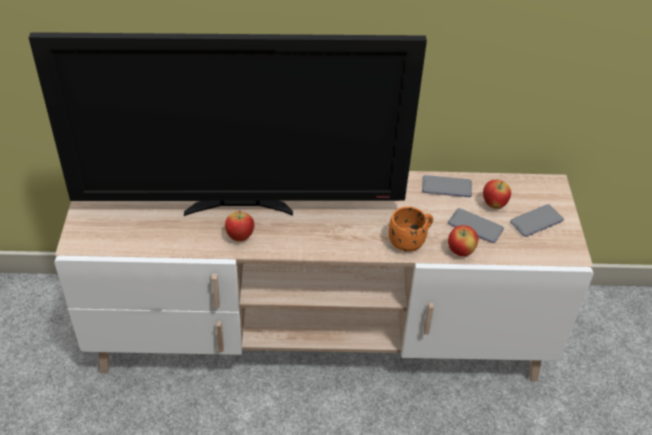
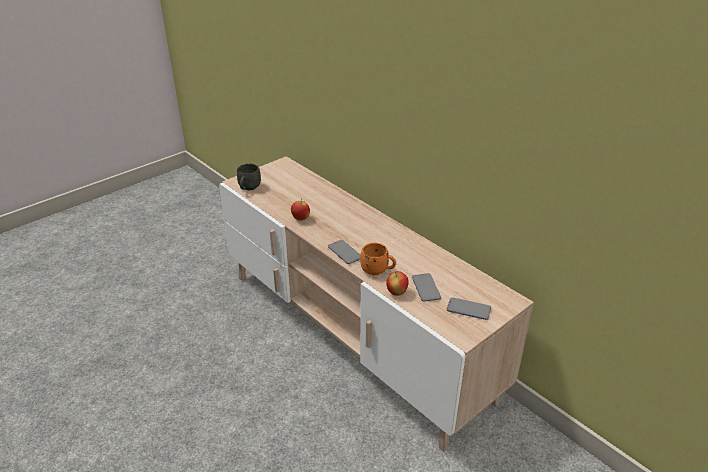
camera: 50 degrees right, 10 degrees down
television [29,32,427,216] -> none
phone [422,175,472,197] -> phone moved to [328,240,361,264]
apple [483,180,511,209] -> none
none -> grey mug [237,163,261,190]

